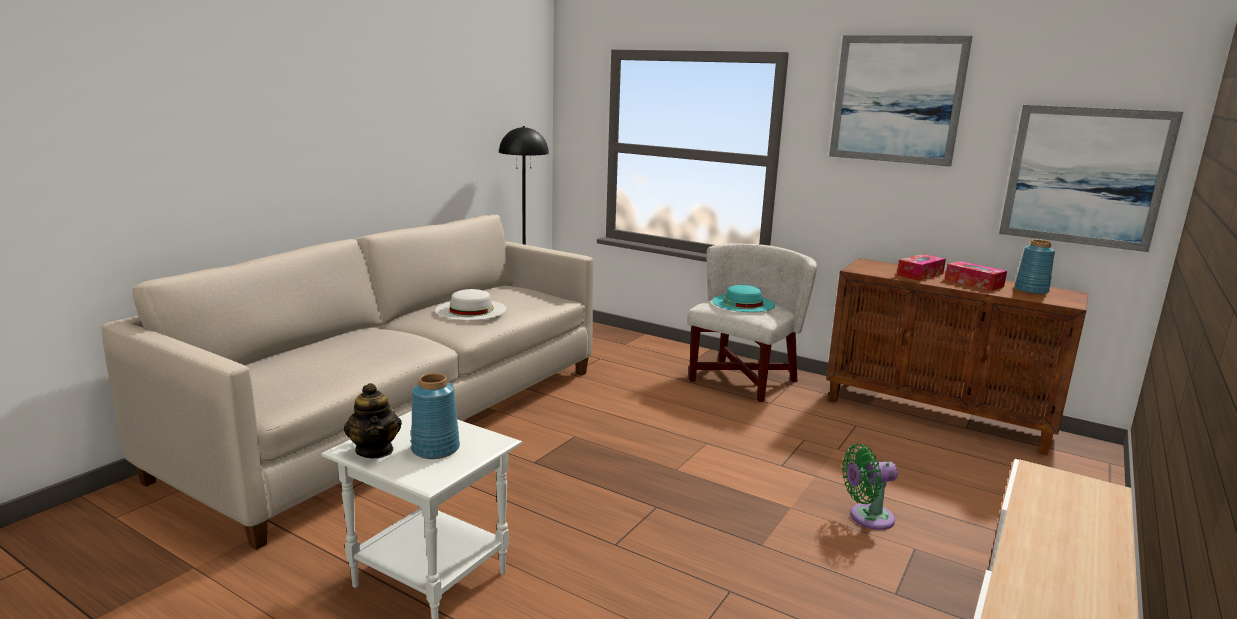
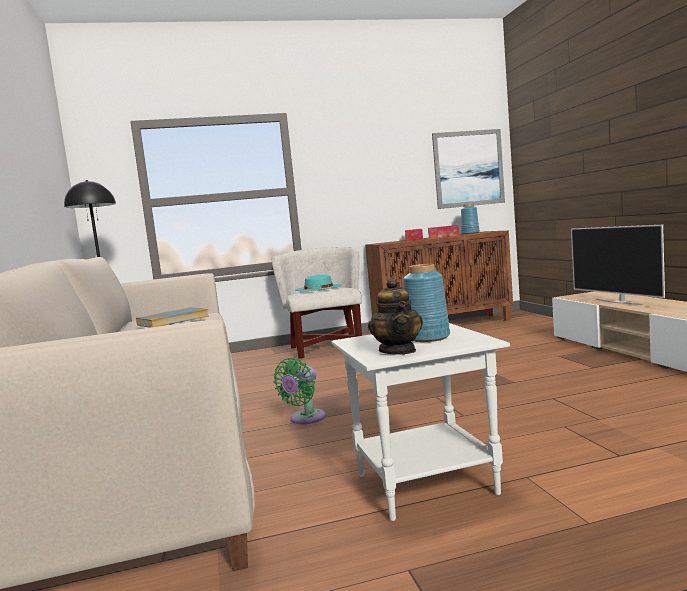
camera: 45 degrees left, 10 degrees down
teapot [344,383,402,458] -> teapot turned 60 degrees clockwise [368,278,423,354]
white hat [435,289,507,321] -> book [136,307,209,328]
picture [829,35,973,167] -> none
green fan [842,444,898,530] -> green fan moved to [273,358,326,424]
none -> television [571,225,665,305]

